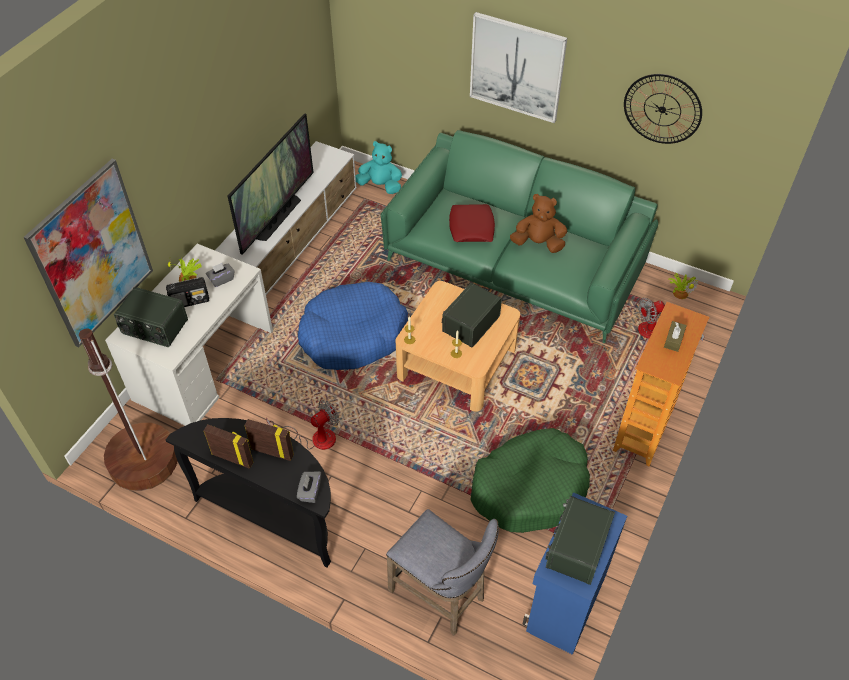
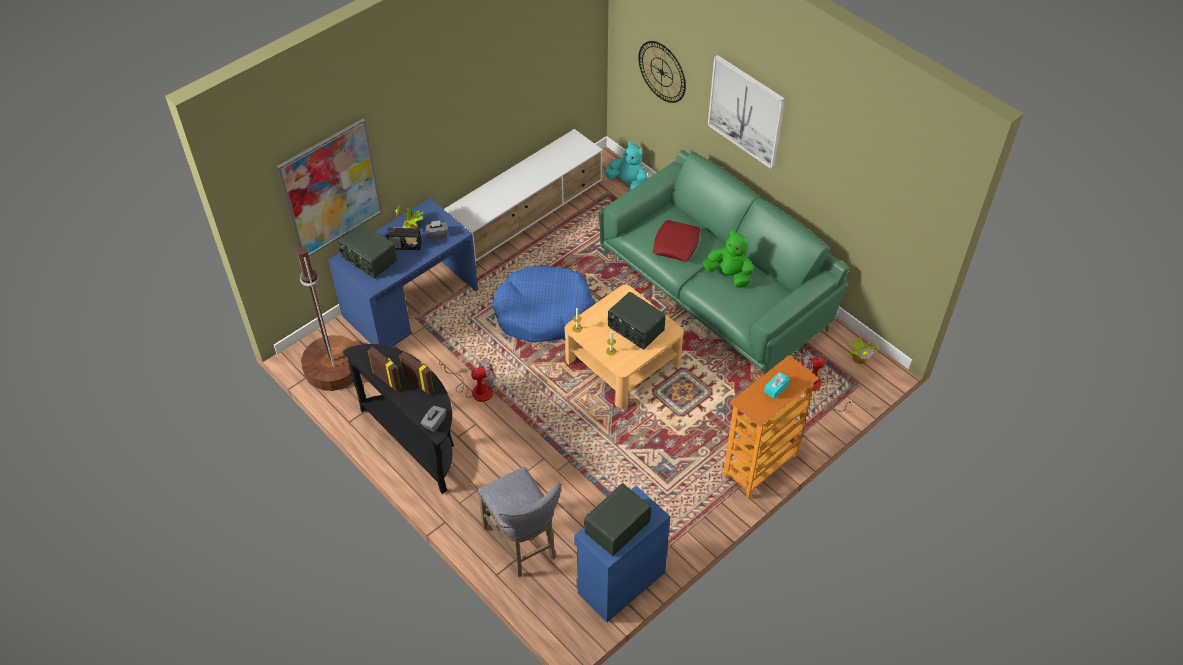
camera: 20 degrees right, 0 degrees up
white desk [105,244,273,426] -> blue desk [328,198,478,347]
television [228,113,314,255] -> none
radio [442,283,502,347] -> radio turned 105 degrees counterclockwise [608,292,666,349]
green dog bed [470,428,590,533] -> none
brown plush toy [510,194,567,253] -> green plush toy [702,230,754,288]
wall clock [624,74,702,144] -> wall clock moved to [638,41,686,103]
brown tissue box [664,321,687,352] -> turquoise tissue box [764,372,790,399]

